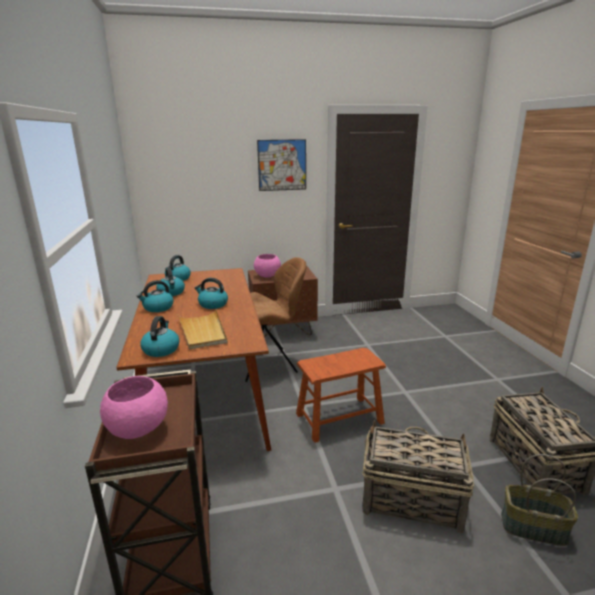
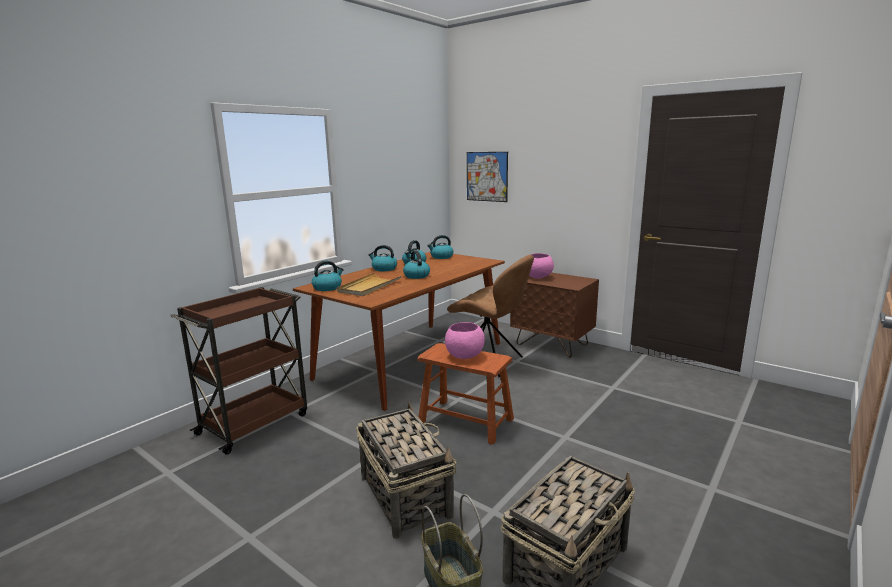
camera: 50 degrees right, 5 degrees down
pink bowl [100,376,168,439] -> pink bowl moved to [445,322,485,359]
picture [257,139,306,191] -> picture moved to [467,152,508,202]

